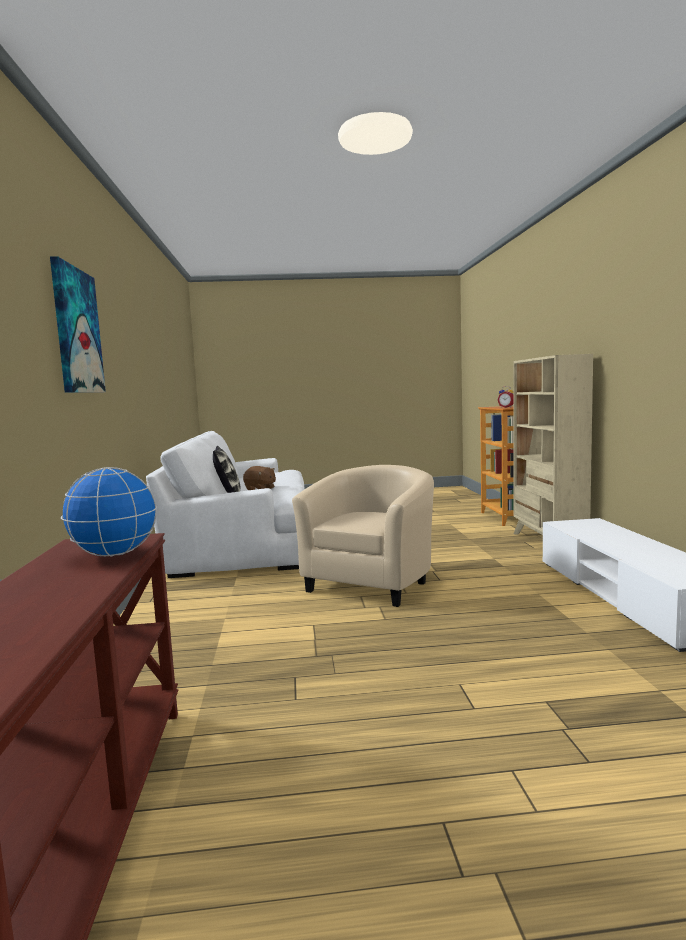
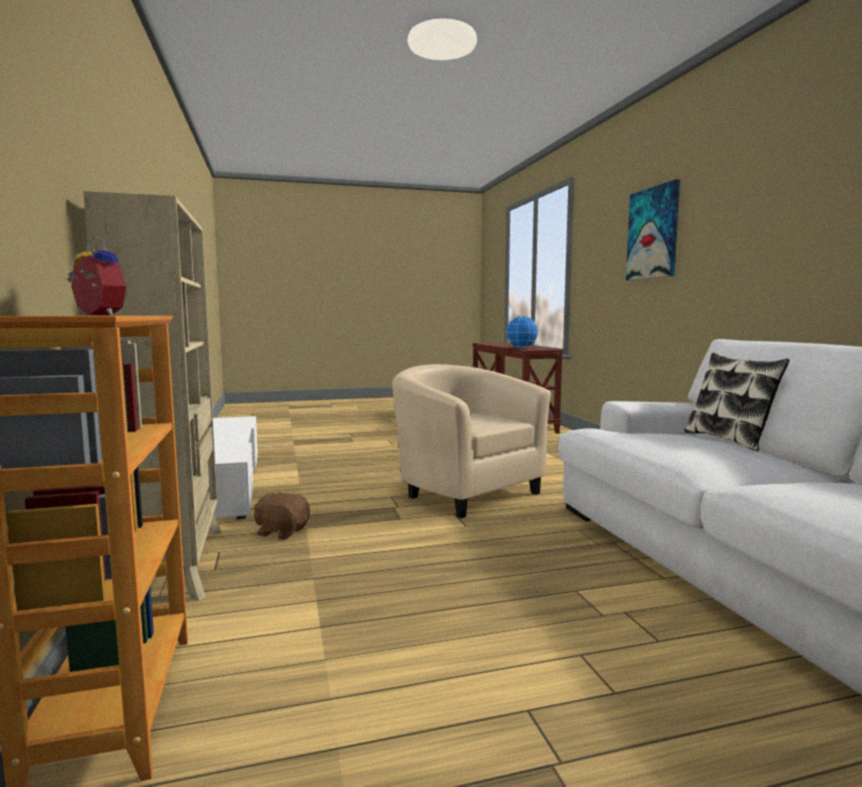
camera: 170 degrees right, 0 degrees up
brown plush toy [243,466,276,490] -> brown plush toy moved to [254,492,310,540]
beige armchair [292,465,434,607] -> beige armchair turned 120 degrees clockwise [392,364,551,518]

